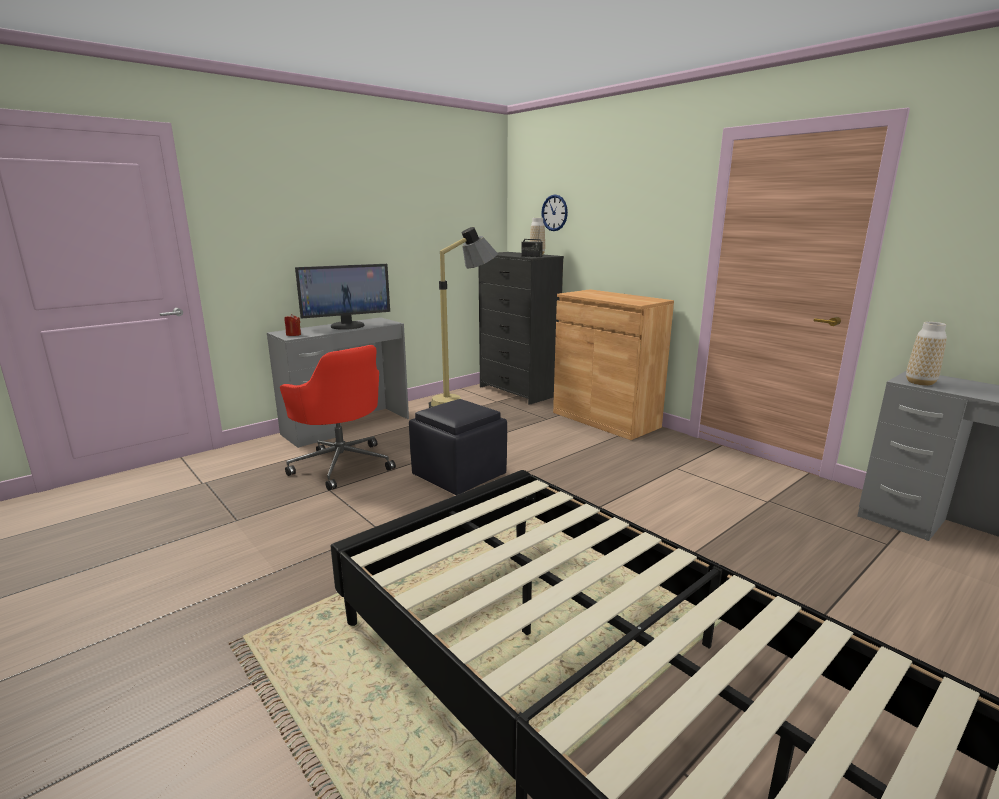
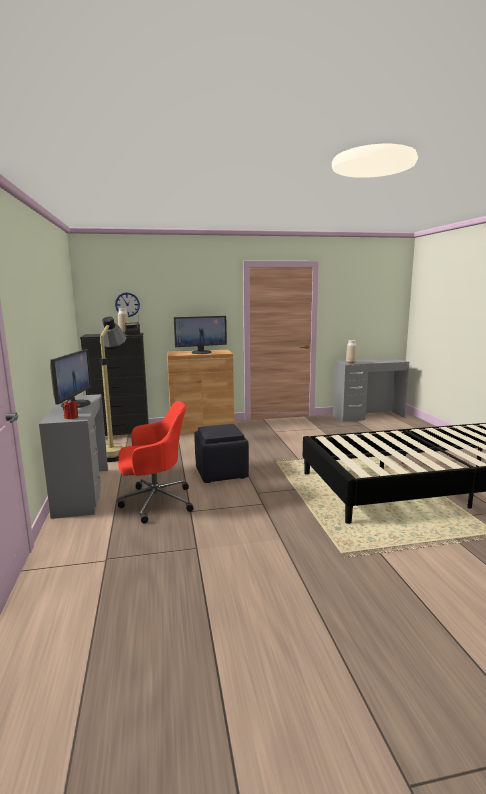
camera: 60 degrees left, 5 degrees down
none -> monitor [174,316,227,354]

